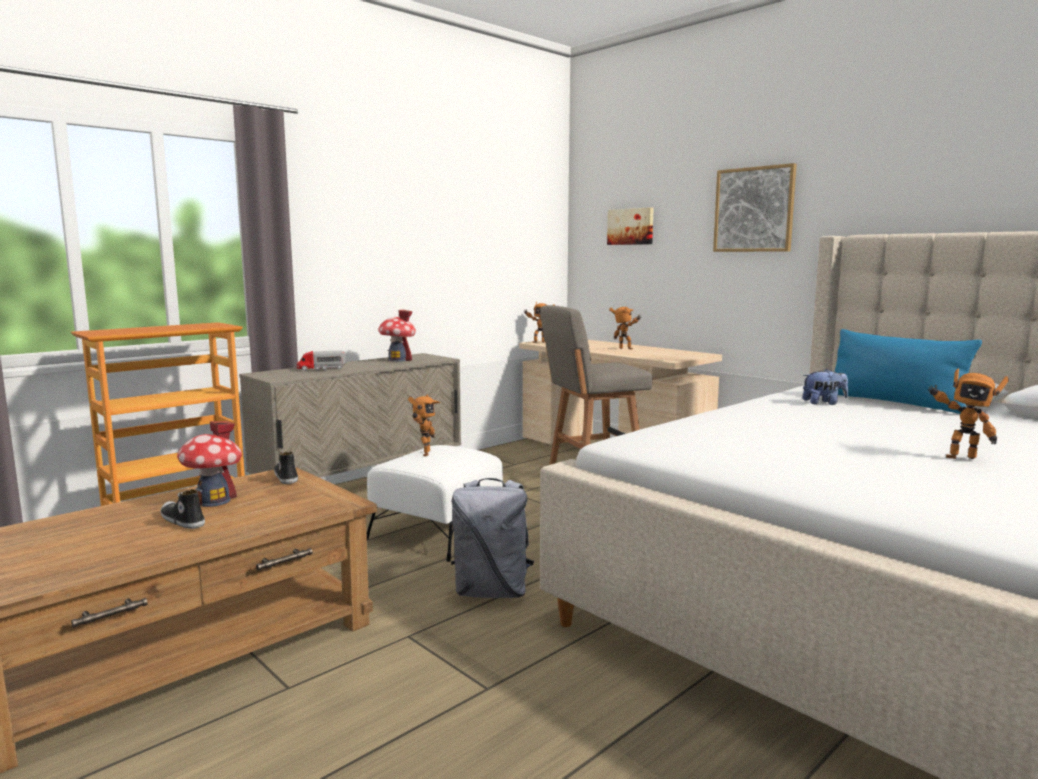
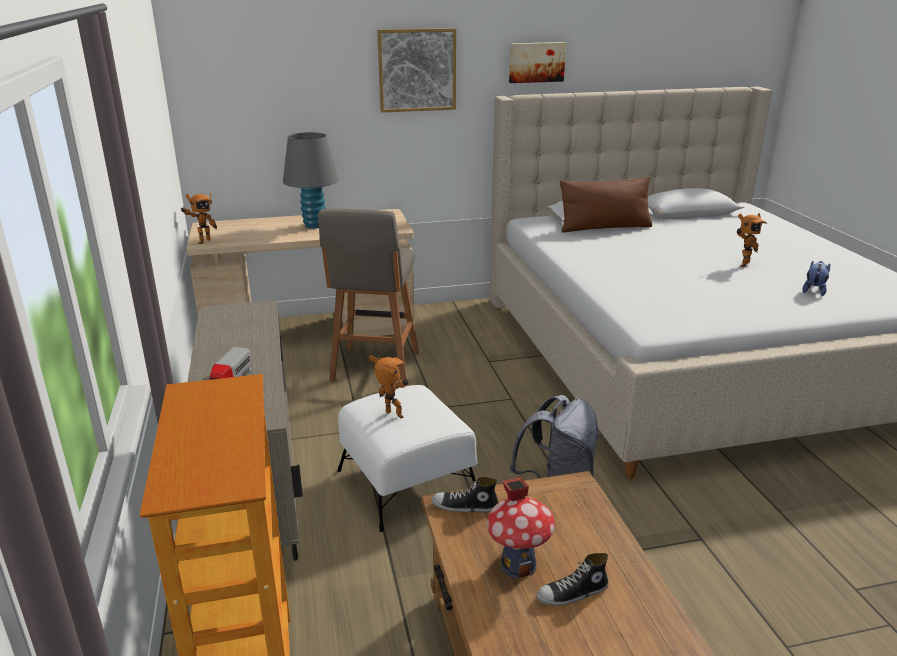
camera: 60 degrees left, 15 degrees up
toy house [378,309,416,362] -> none
picture [607,207,654,245] -> picture moved to [509,42,566,83]
toy robot [609,307,641,349] -> grey table lamp [283,132,339,228]
plush toy [802,369,848,405] -> plush toy moved to [803,261,830,296]
blue pillow [835,329,982,414] -> brown pillow [560,176,652,232]

